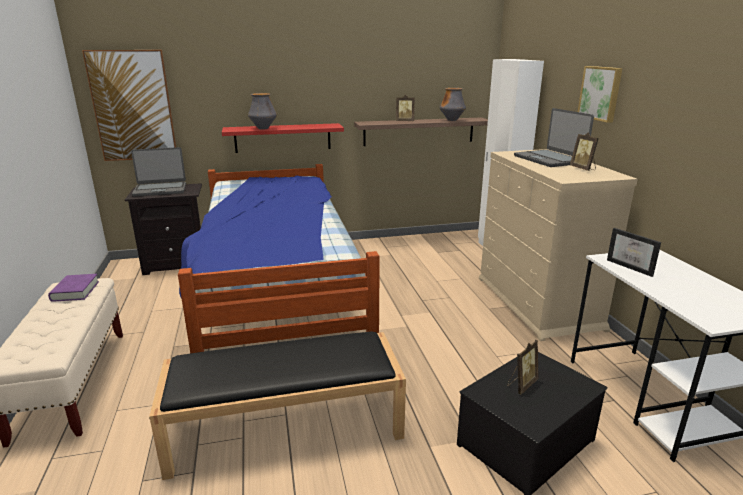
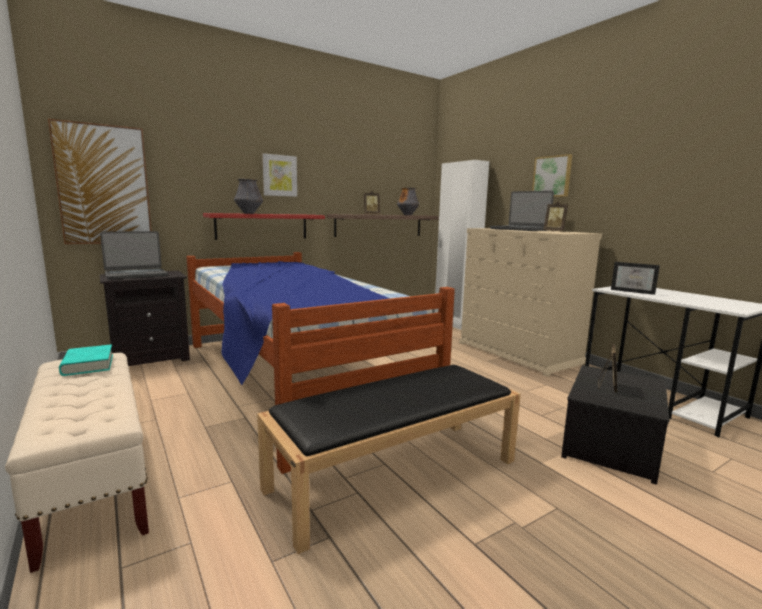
camera: 20 degrees left, 10 degrees down
purple book [48,274,99,302] -> turquoise book [59,344,113,376]
none -> picture [262,153,297,197]

